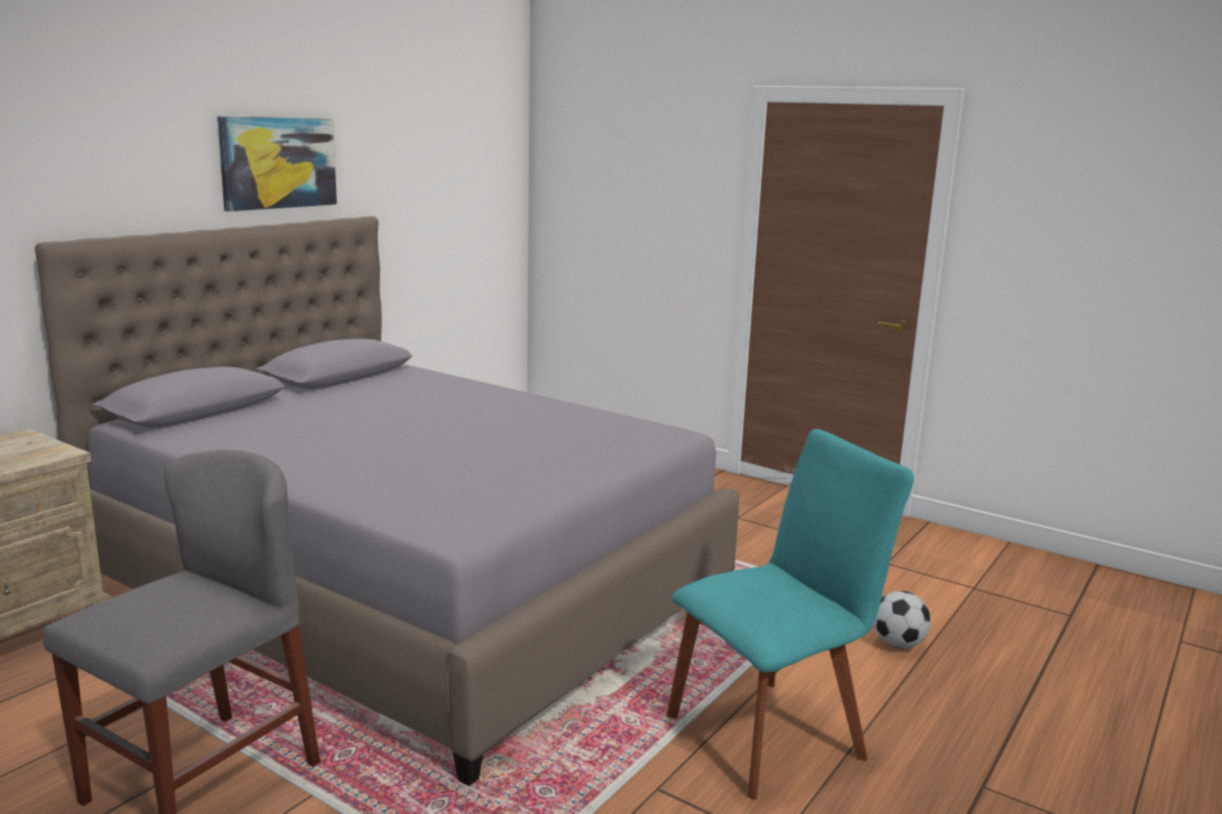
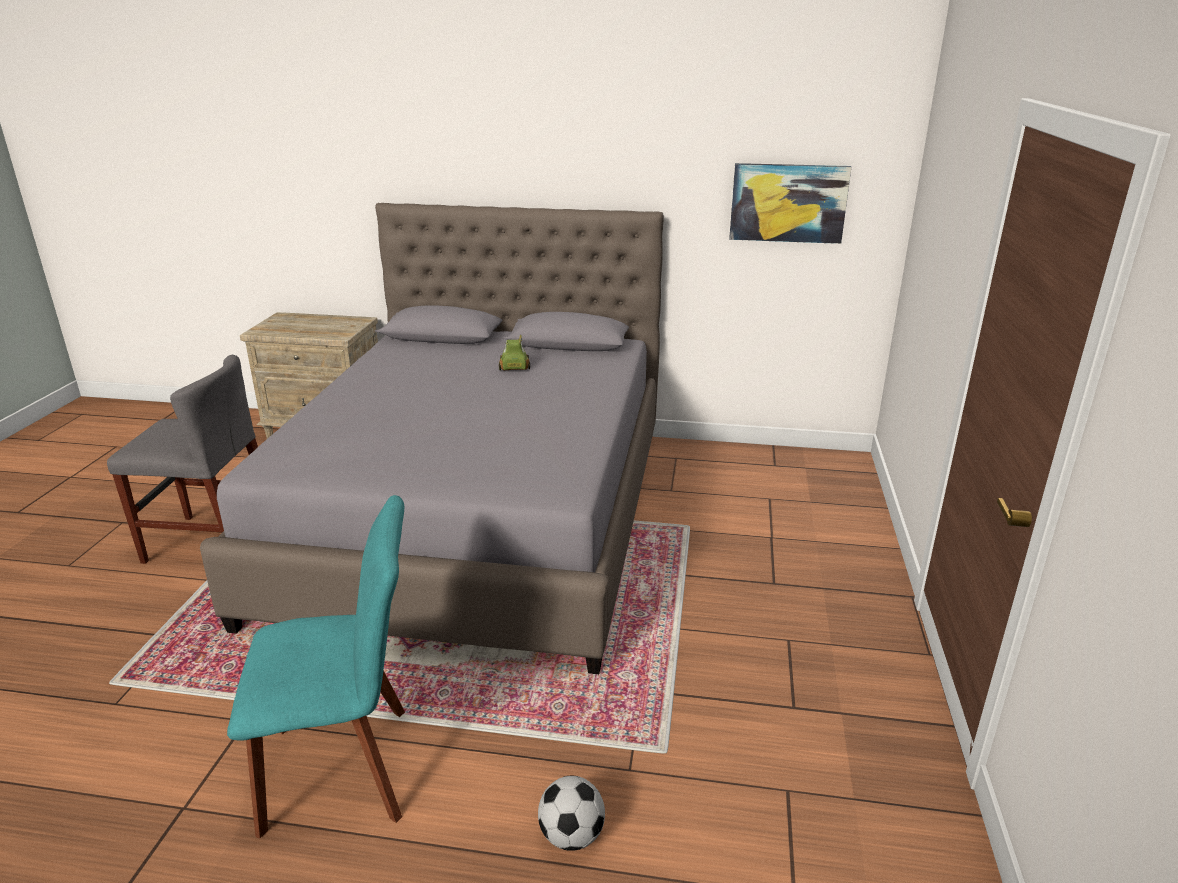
camera: 65 degrees right, 10 degrees up
picture [217,116,337,212] -> picture moved to [729,163,851,244]
turquoise chair [667,429,914,799] -> turquoise chair turned 45 degrees counterclockwise [227,495,405,838]
none -> toy car [499,335,530,370]

